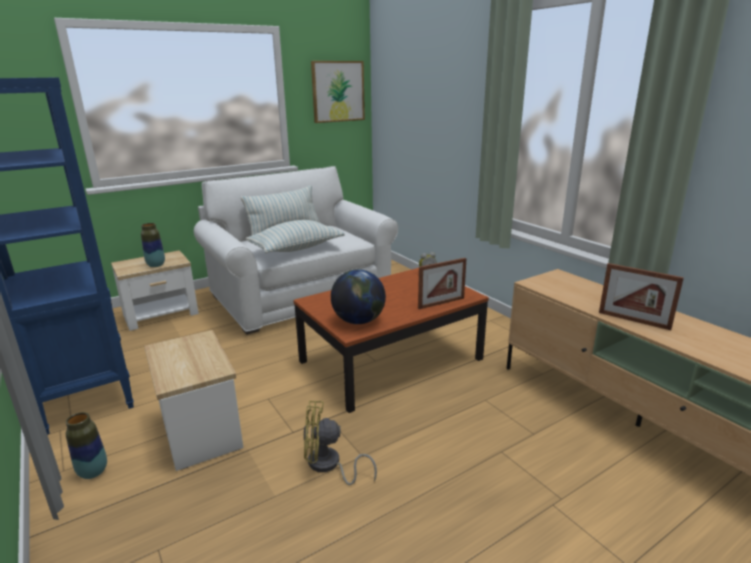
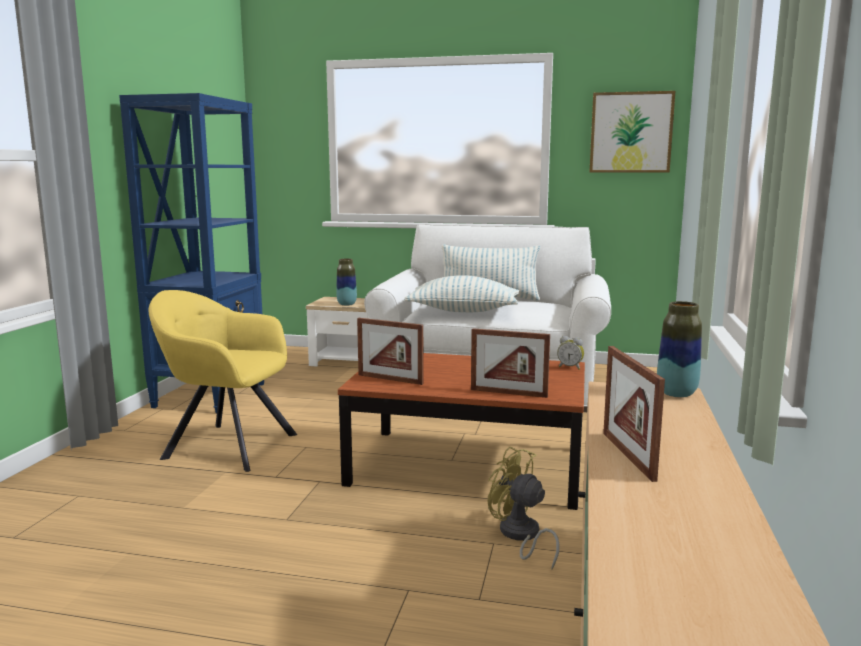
camera: 45 degrees right, 10 degrees down
vase [66,412,107,479] -> vase moved to [657,301,702,398]
side table [144,330,244,471] -> yellow armchair [148,290,297,472]
yellow fan [303,401,377,485] -> yellow fan moved to [487,447,560,570]
globe [331,269,386,324] -> picture frame [357,318,423,385]

